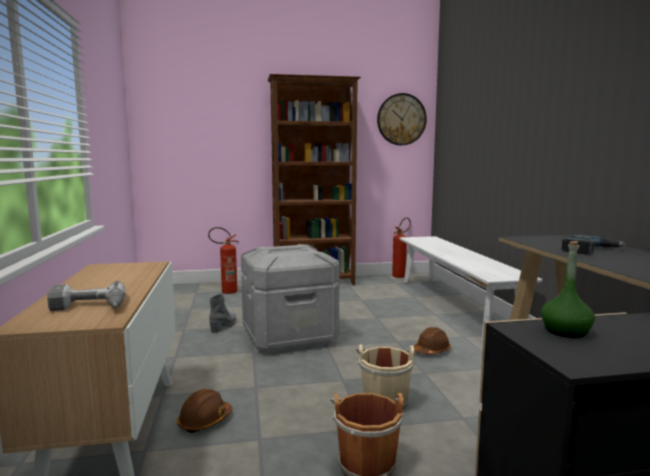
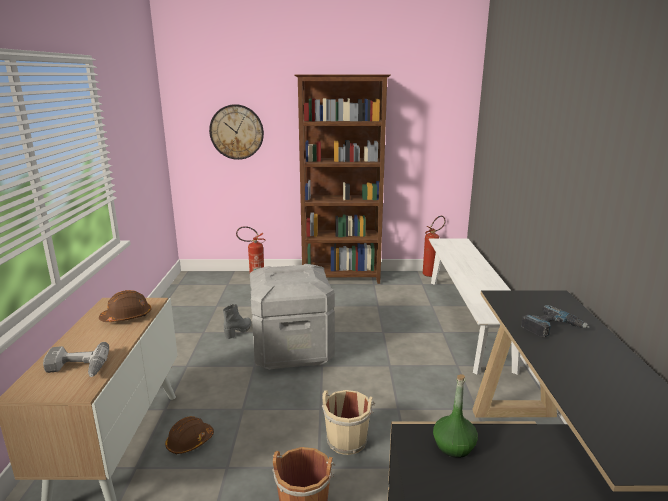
camera: 10 degrees right, 10 degrees up
wall clock [377,93,427,145] -> wall clock moved to [209,104,264,160]
brown hard hat [414,327,451,355] -> brown hard hat moved to [99,290,151,322]

